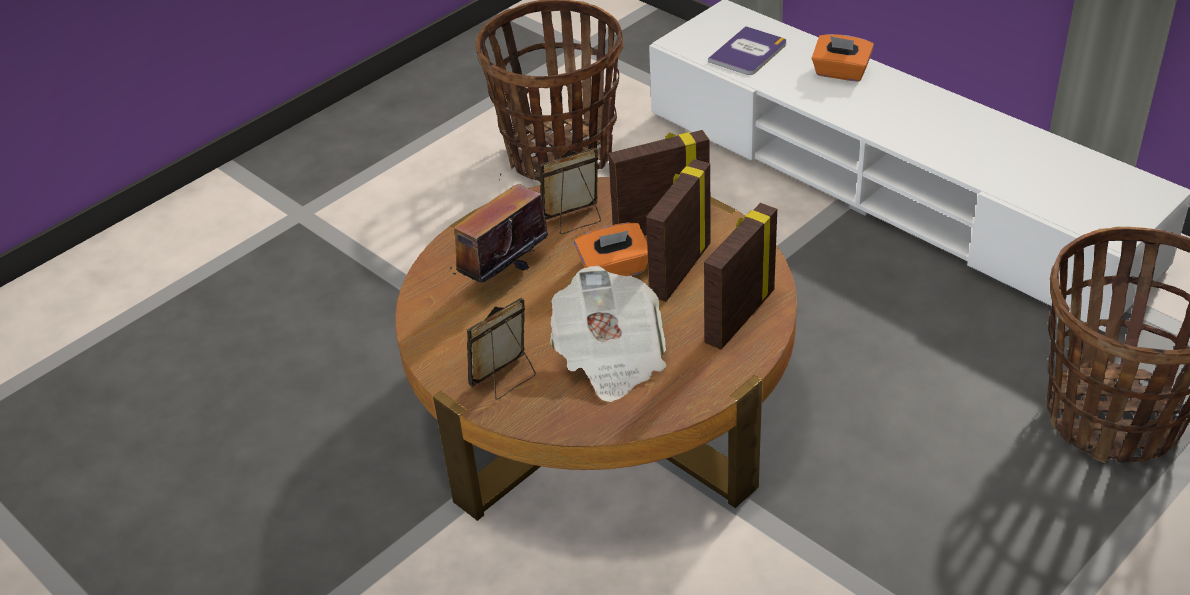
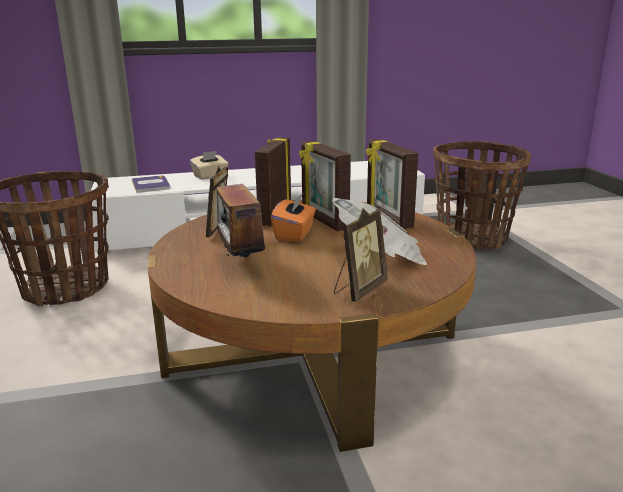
camera: 60 degrees left, 20 degrees down
picture frame [467,297,536,400] -> picture frame turned 135 degrees counterclockwise [334,208,388,302]
orange tissue box [811,34,874,82] -> beige tissue box [190,151,228,180]

